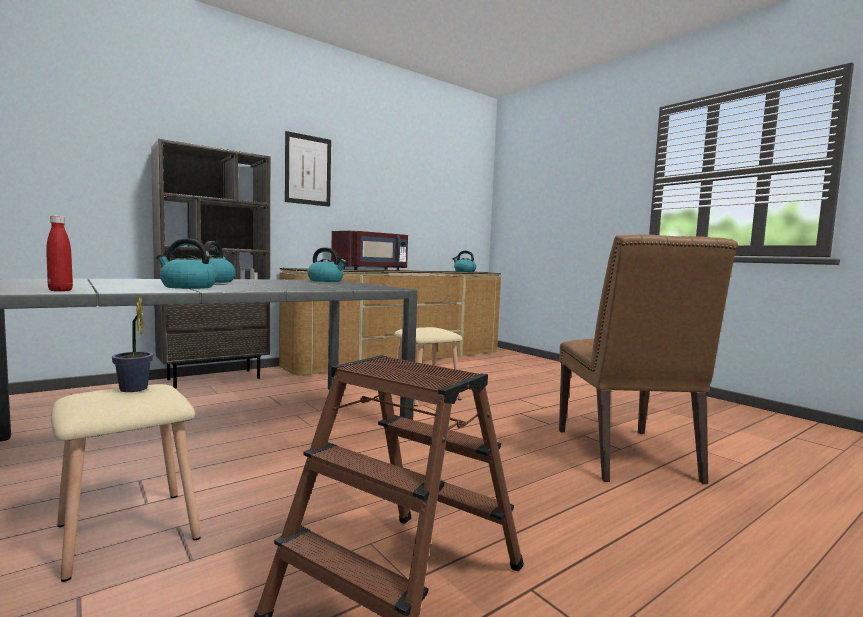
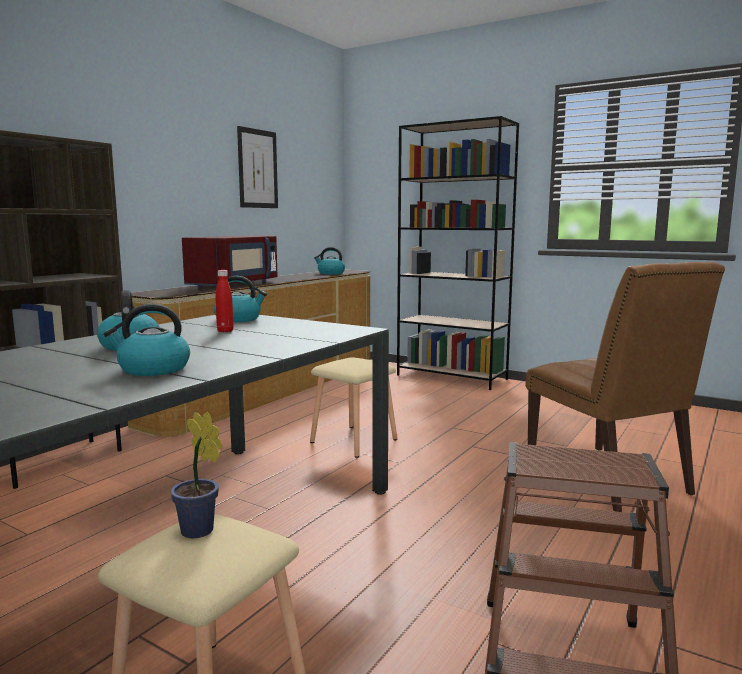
camera: 20 degrees left, 5 degrees up
red bottle [46,216,73,291] -> red bottle moved to [216,270,234,332]
picture [285,131,331,207] -> picture moved to [237,126,278,208]
none -> beige bookcase [397,116,519,390]

